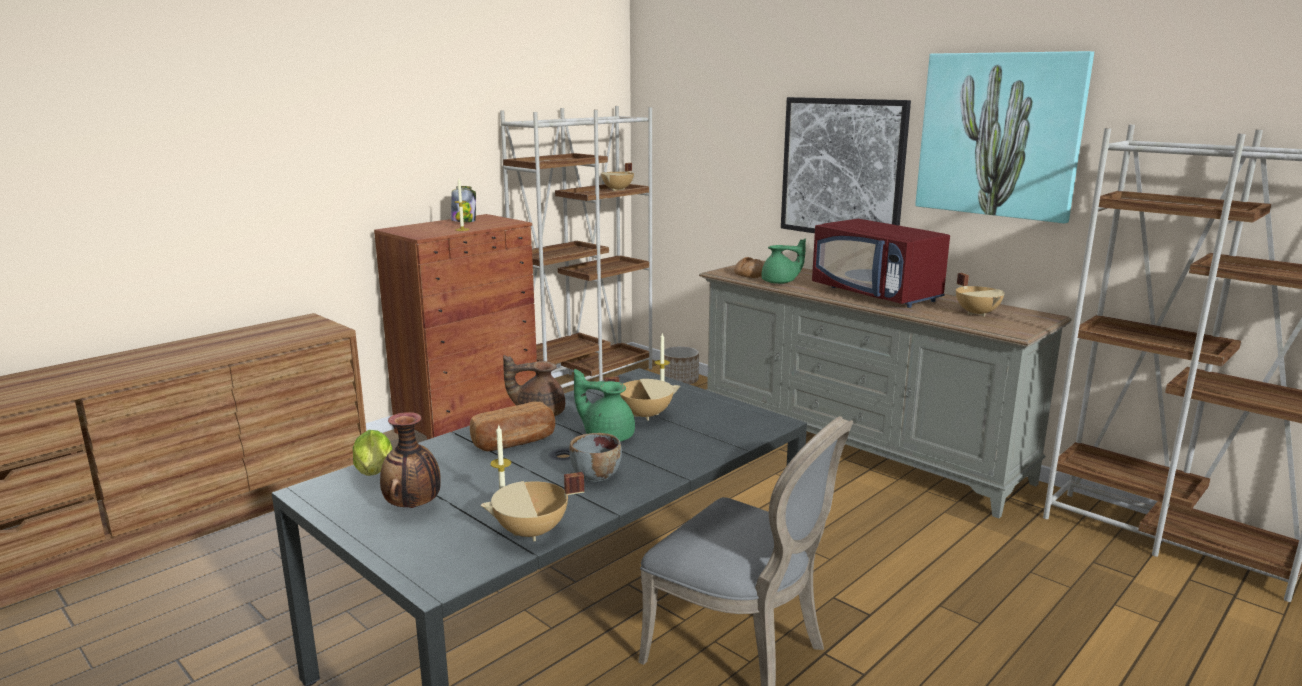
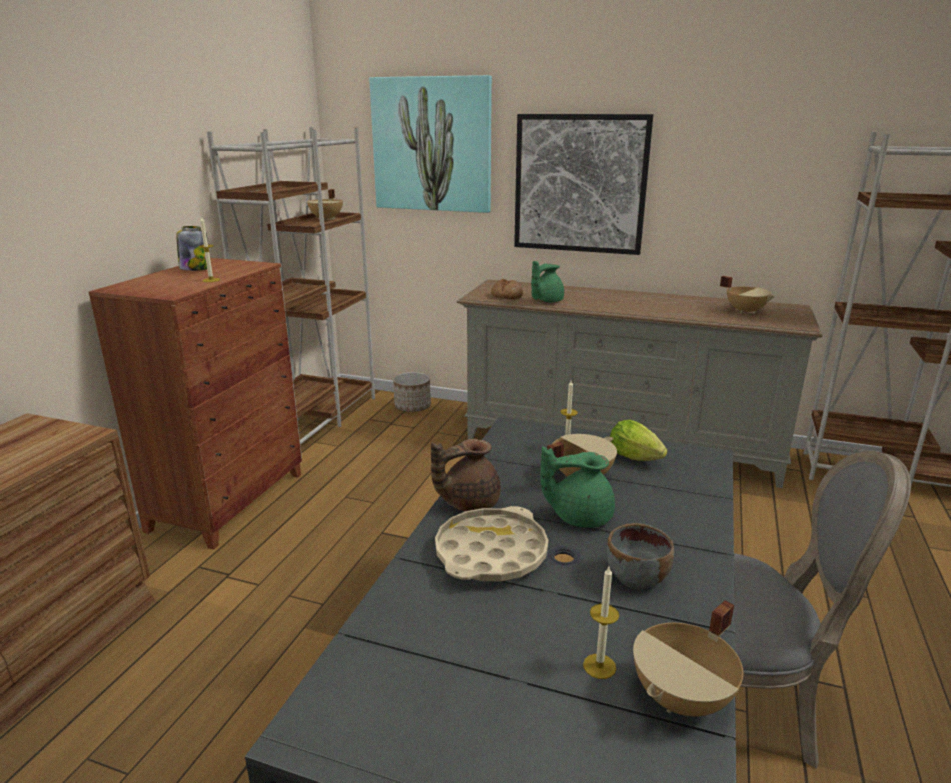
camera: 25 degrees left, 5 degrees up
lettuce [353,430,392,476] -> lettuce moved to [610,420,667,461]
vase [380,412,441,508] -> none
bread [470,402,555,451] -> beige tray [435,506,548,582]
green teapot [762,239,806,284] -> green teapot turned 150 degrees clockwise [531,261,564,303]
red microwave [812,219,950,308] -> none
picture [915,51,1094,223] -> picture moved to [369,75,492,213]

